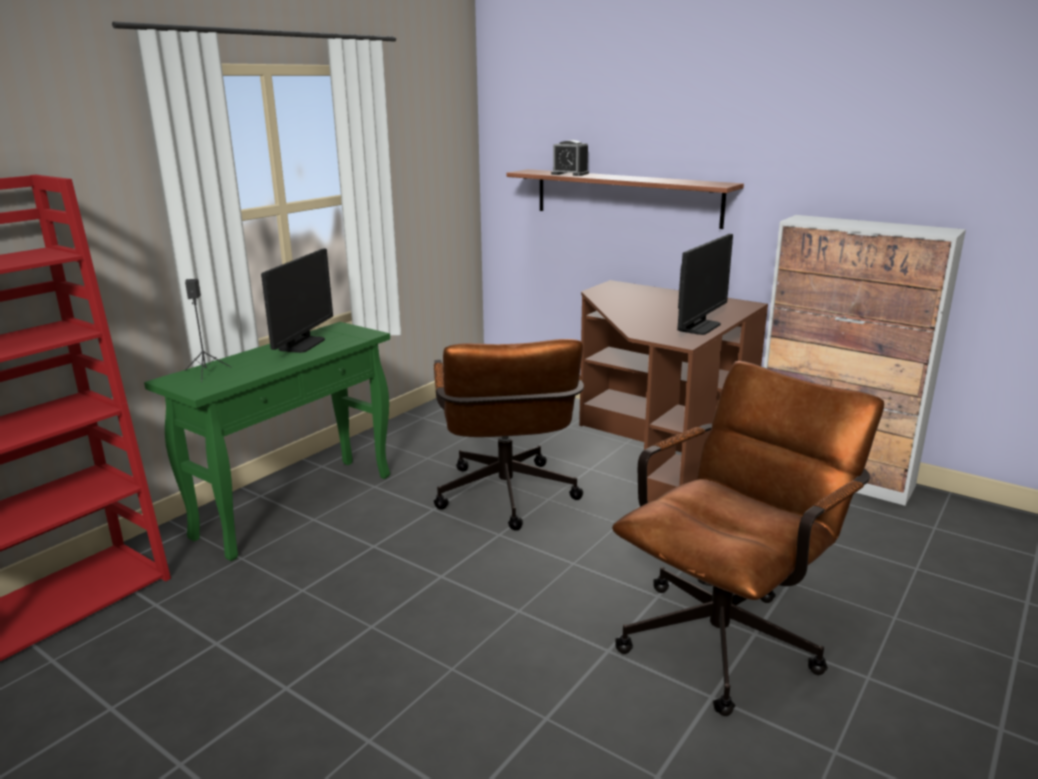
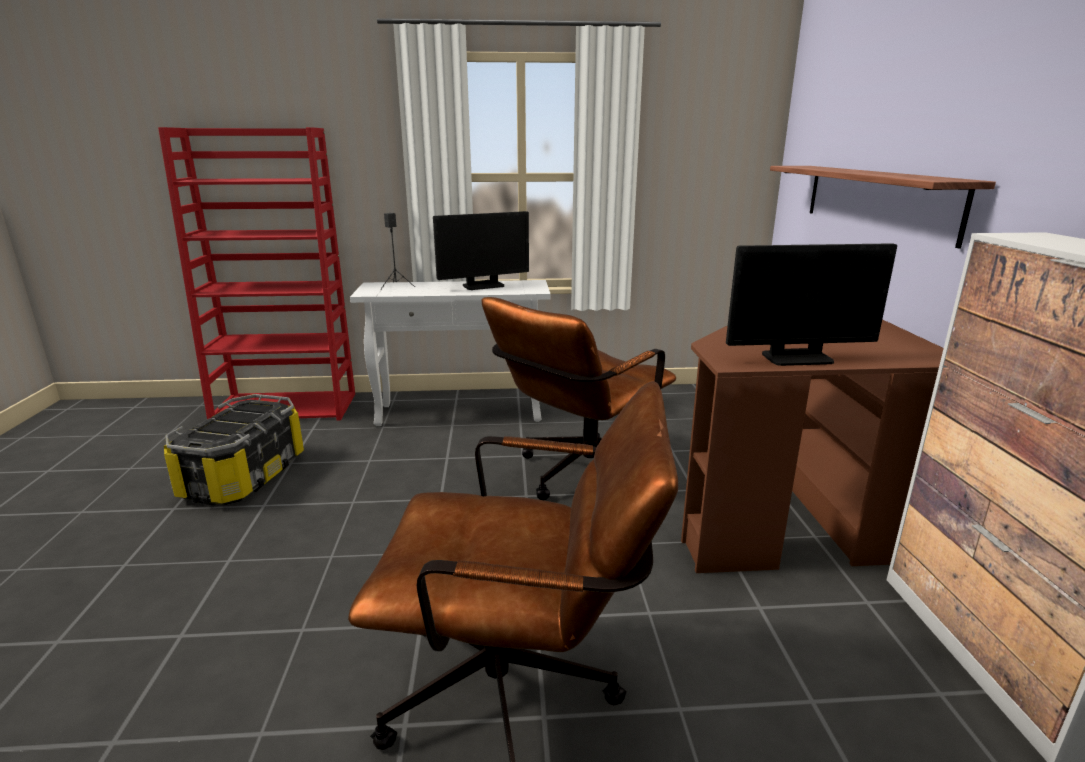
camera: 50 degrees right, 0 degrees up
green console table [144,322,390,561] -> white console table [350,280,551,426]
alarm clock [551,140,589,176] -> none
none -> storage box [164,394,304,506]

